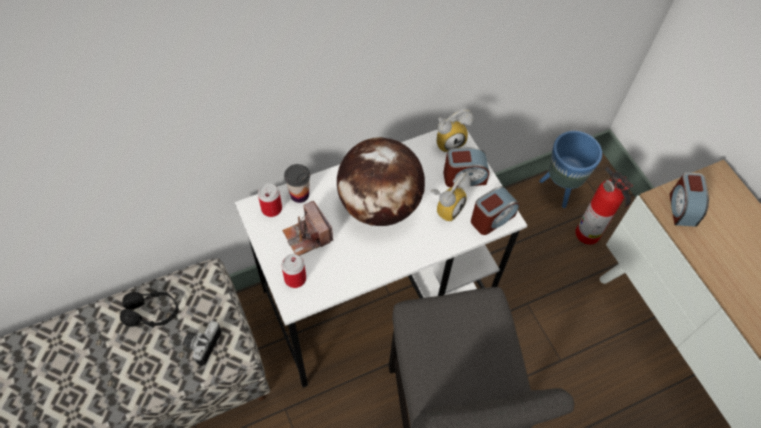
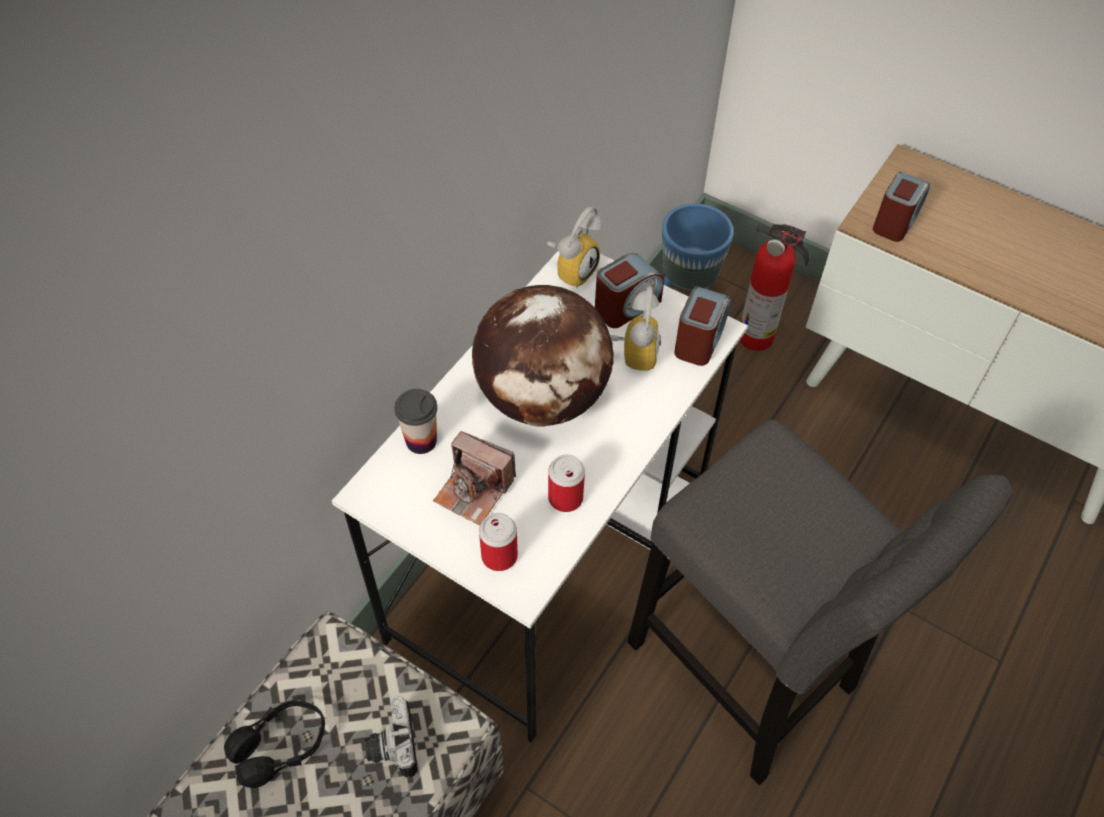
camera: 30 degrees left, 5 degrees down
can [258,183,282,217] -> can moved to [548,455,585,512]
alarm clock [670,173,709,227] -> alarm clock turned 120 degrees counterclockwise [873,172,930,242]

